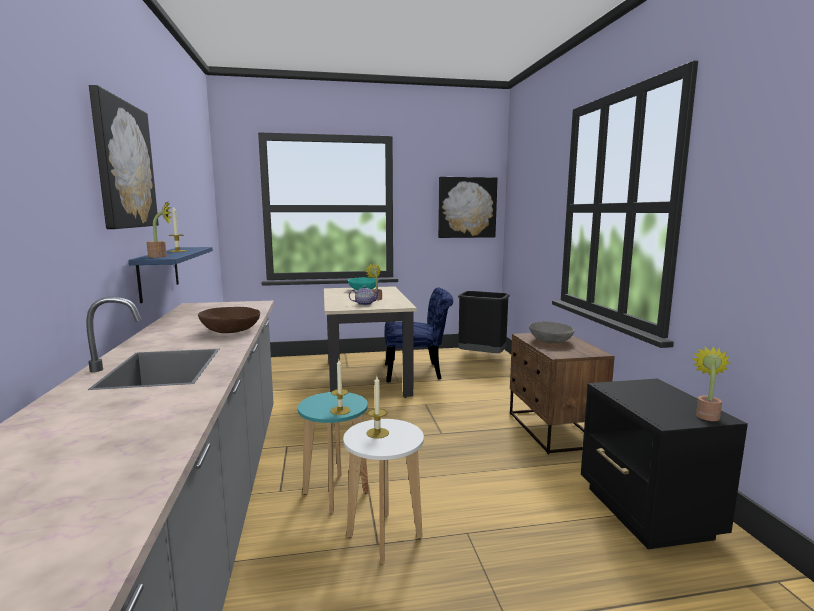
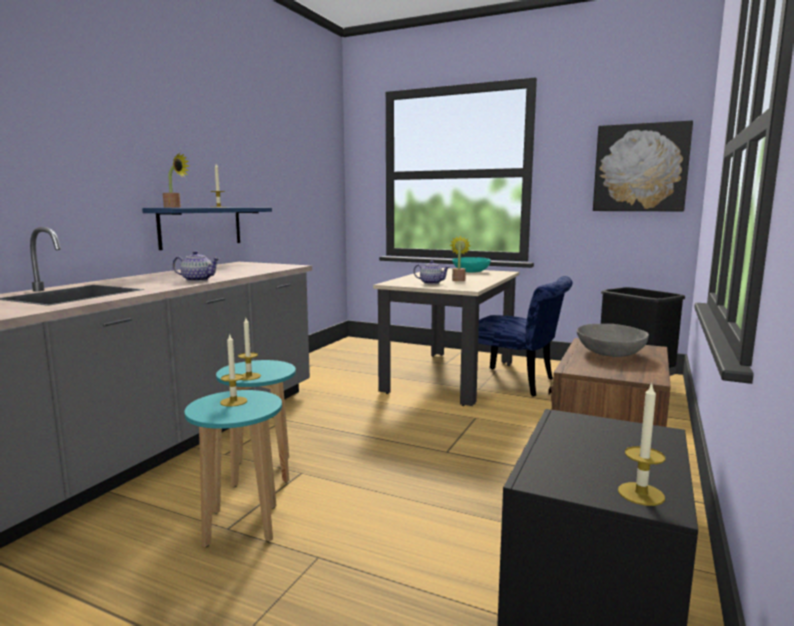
camera: 35 degrees right, 0 degrees up
picture [89,85,159,229] -> none
brown bowl [198,307,260,333] -> teapot [173,251,220,282]
white stool [343,419,424,564] -> turquoise stool [185,390,282,547]
potted plant [691,346,730,421] -> candle [618,382,665,506]

